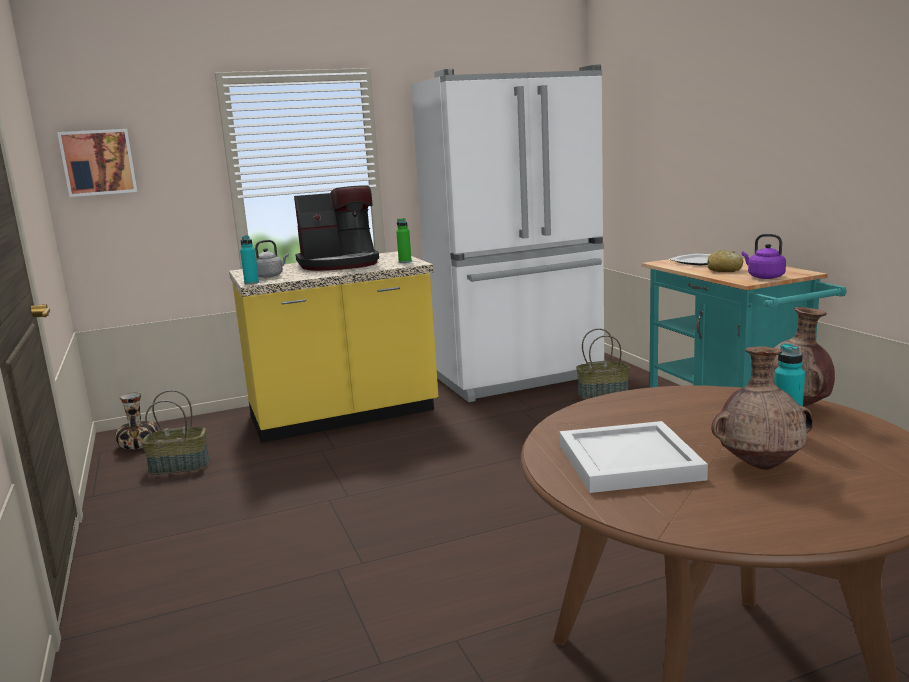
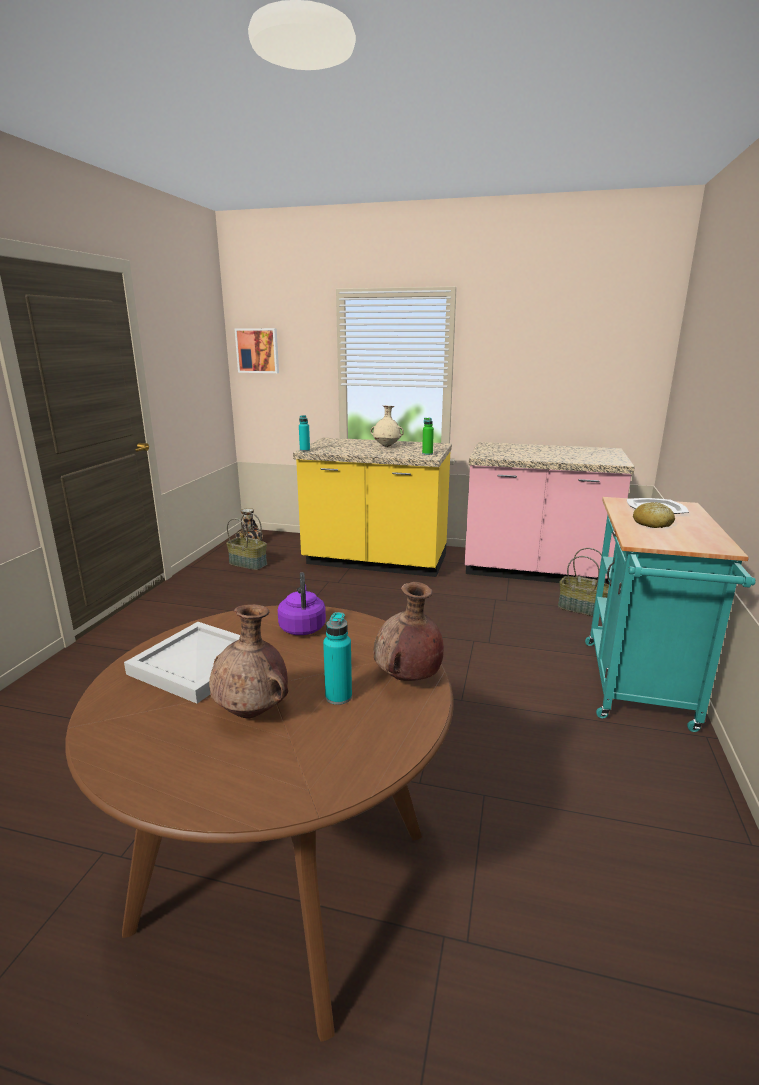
camera: 35 degrees right, 5 degrees up
grey kettle [255,240,289,278] -> none
coffee machine [294,185,379,271] -> beige vase [370,405,404,447]
white fridge [411,65,604,402] -> pink counter [465,442,635,584]
purple kettle [742,234,786,279] -> purple kettle moved to [278,572,326,635]

